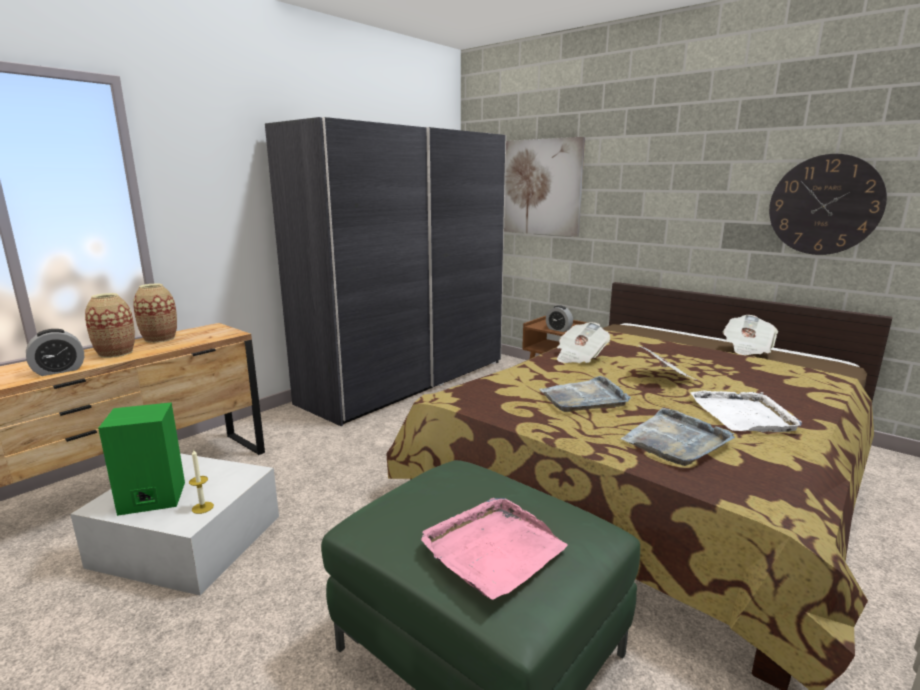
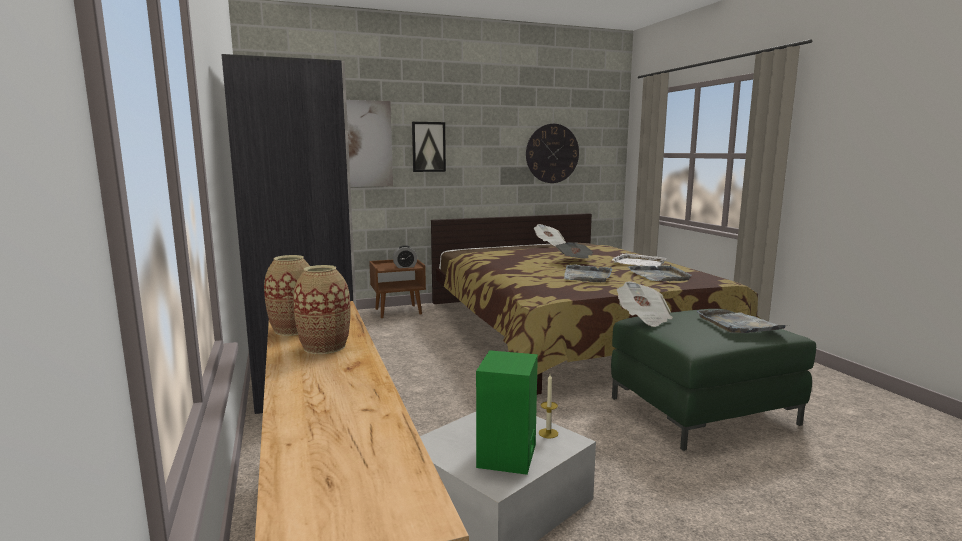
camera: 60 degrees left, 5 degrees down
alarm clock [26,329,84,376] -> none
pink tray [421,498,568,600] -> grey tray [697,309,789,333]
newspaper [557,322,610,363] -> newspaper moved to [617,282,673,327]
none -> picture [412,122,446,172]

